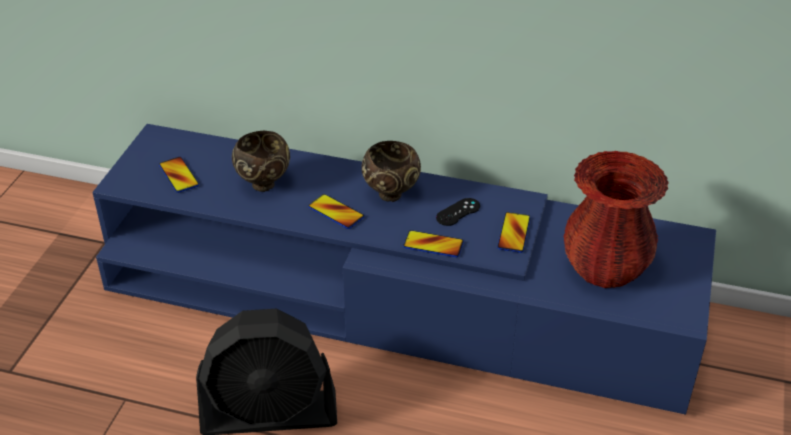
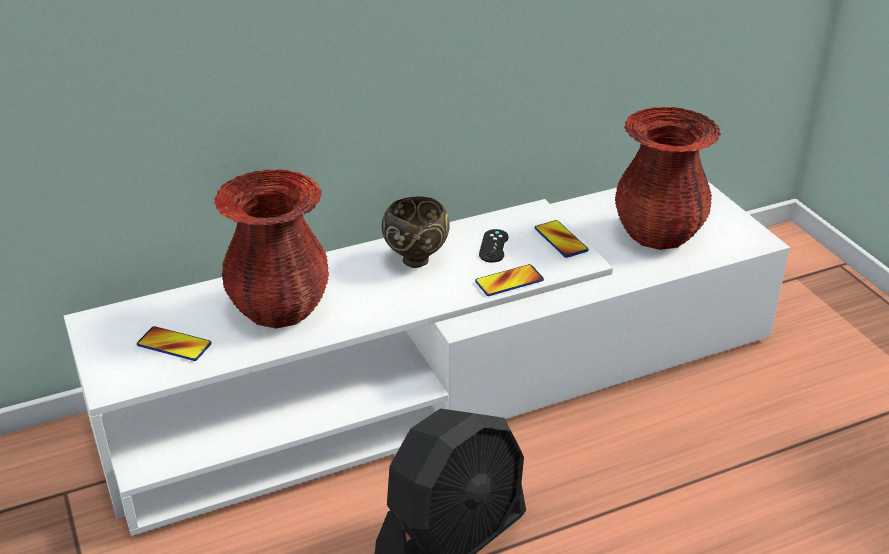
camera: 40 degrees left, 5 degrees down
blue tv stand [92,124,716,415] -> white tv stand [64,182,790,536]
brown bowl [232,131,290,192] -> red vase [214,169,329,328]
phone [308,194,364,229] -> none

